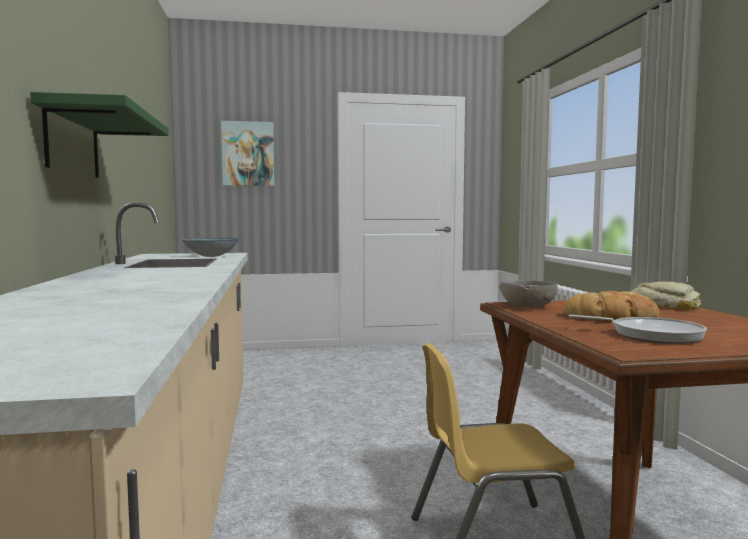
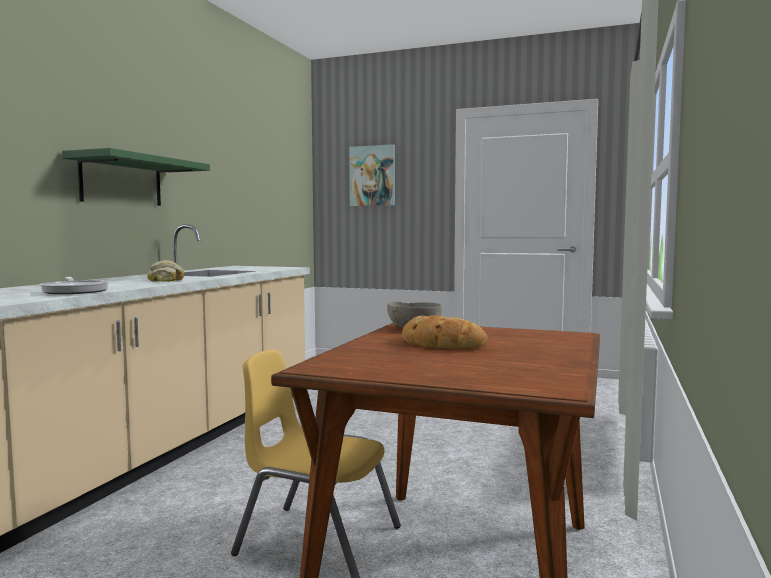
camera: 30 degrees right, 0 degrees up
bowl [182,238,239,257] -> none
frying pan [568,315,707,344] -> frying pan moved to [40,277,109,294]
bread [631,282,702,310] -> bread moved to [147,260,184,281]

